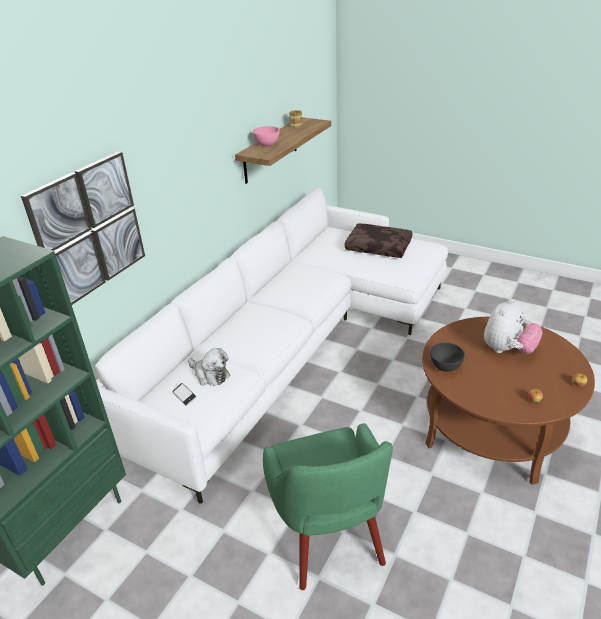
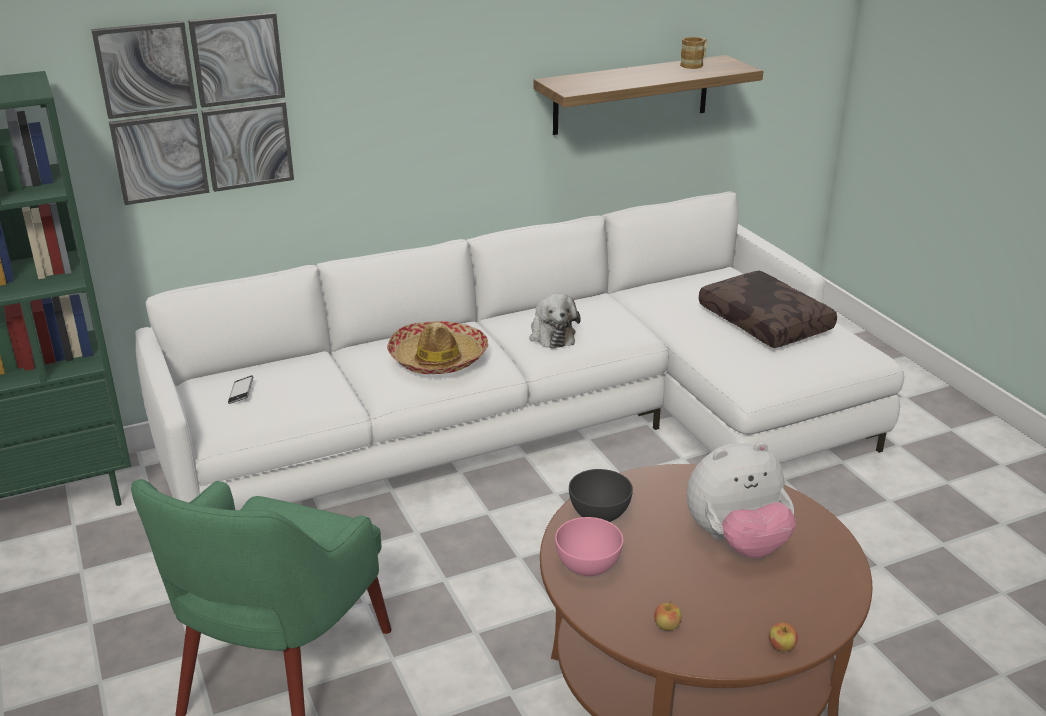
camera: 35 degrees right, 5 degrees down
plush toy [188,348,230,386] -> plush toy moved to [529,293,581,349]
pink bowl [253,126,280,146] -> pink bowl moved to [555,517,623,576]
none -> hat [387,321,489,374]

